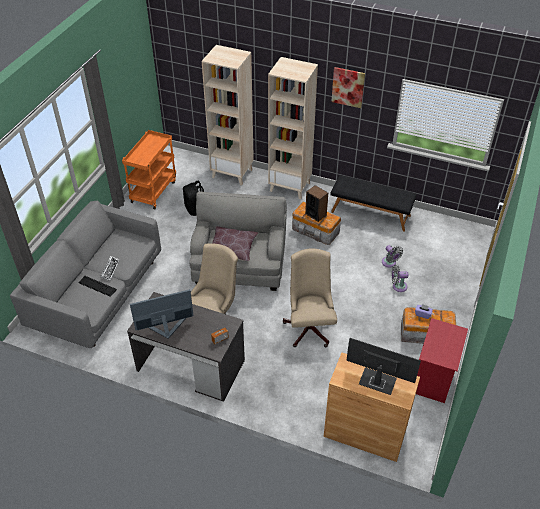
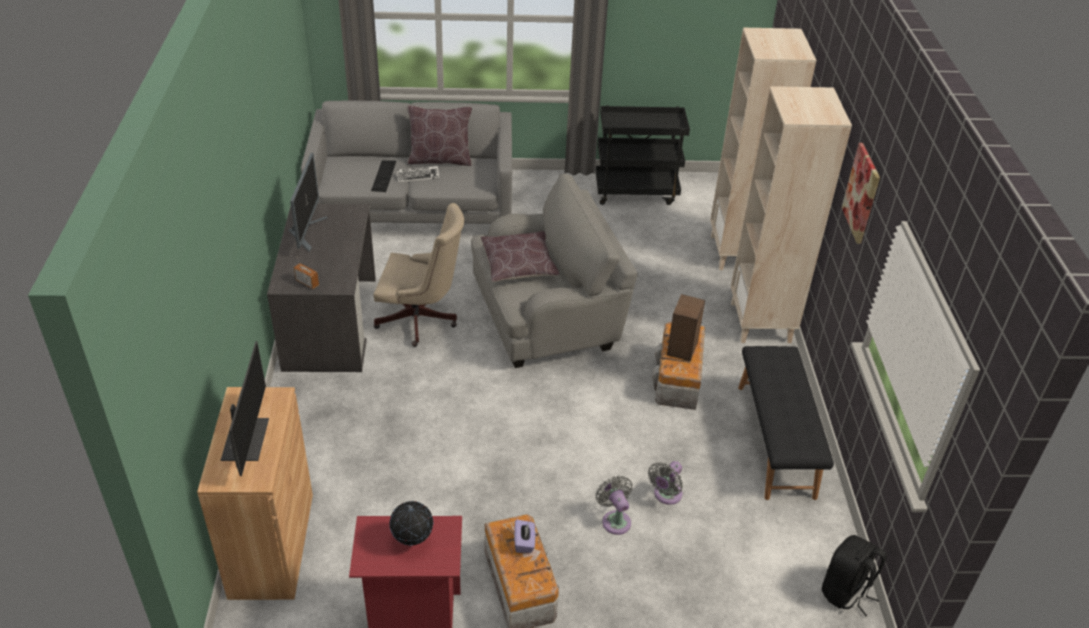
camera: 65 degrees right, 5 degrees down
orange cart [122,130,176,209] -> black cart [595,105,690,205]
monitor [130,289,194,339] -> monitor turned 45 degrees clockwise [289,153,327,252]
black backpack [183,181,204,216] -> black backpack moved to [822,535,887,616]
beige office chair [283,248,337,347] -> none
none -> globe [389,501,433,546]
none -> brown pillow [407,105,472,166]

